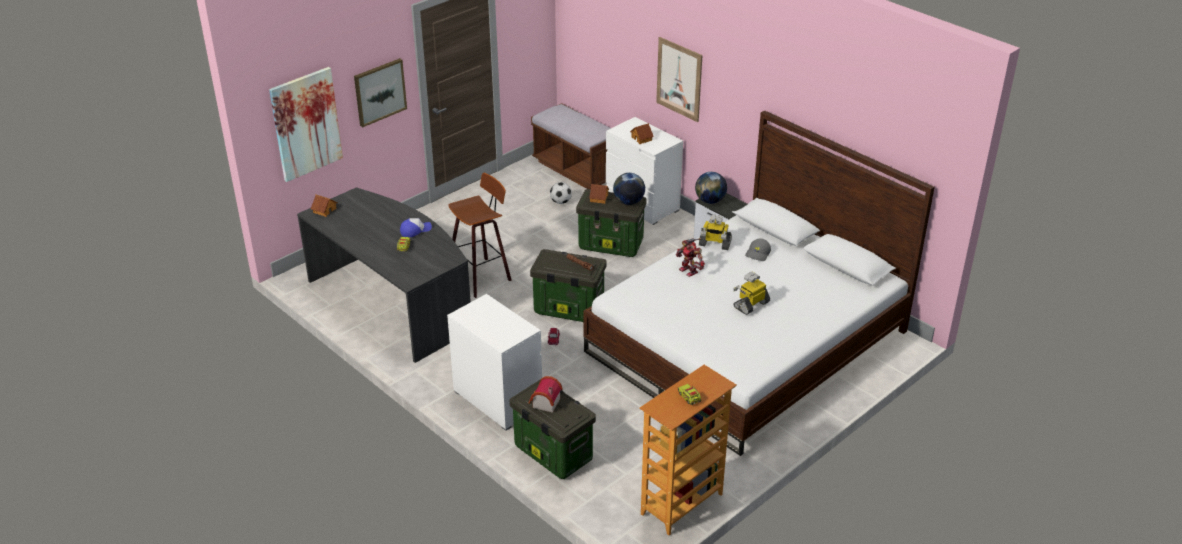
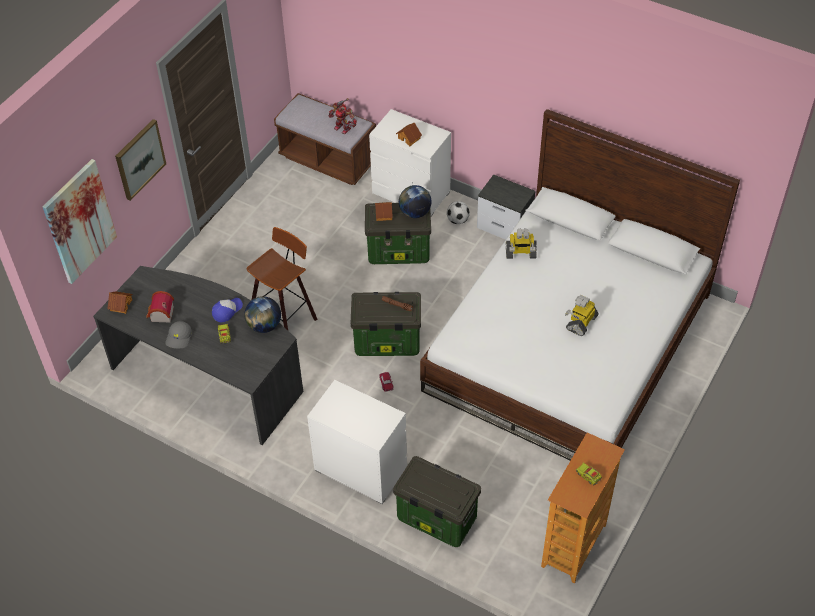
camera: 15 degrees left, 15 degrees up
toy house [529,376,563,413] -> toy house moved to [146,291,174,323]
football [550,182,572,204] -> football moved to [447,201,470,224]
picture [656,37,702,122] -> none
toy robot [676,238,705,277] -> toy robot moved to [329,98,357,134]
globe [695,172,727,204] -> globe moved to [244,296,281,333]
grey cap [745,239,771,261] -> grey cap moved to [165,321,192,349]

